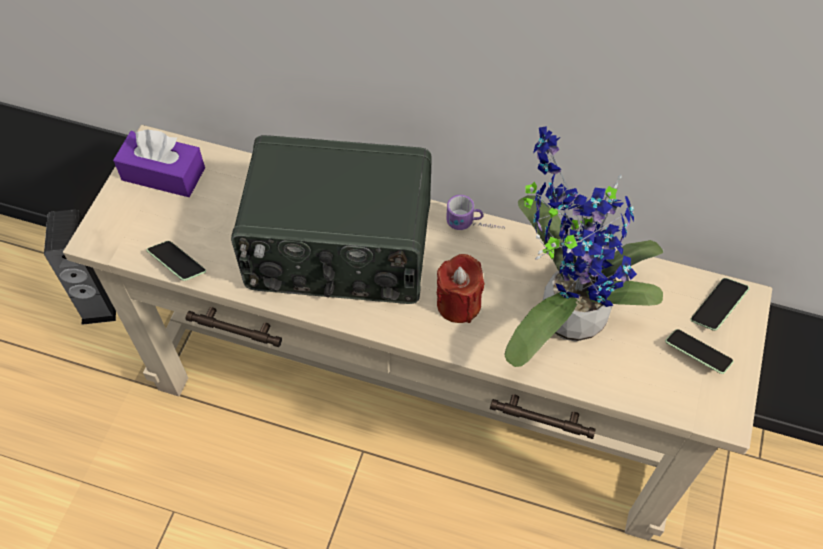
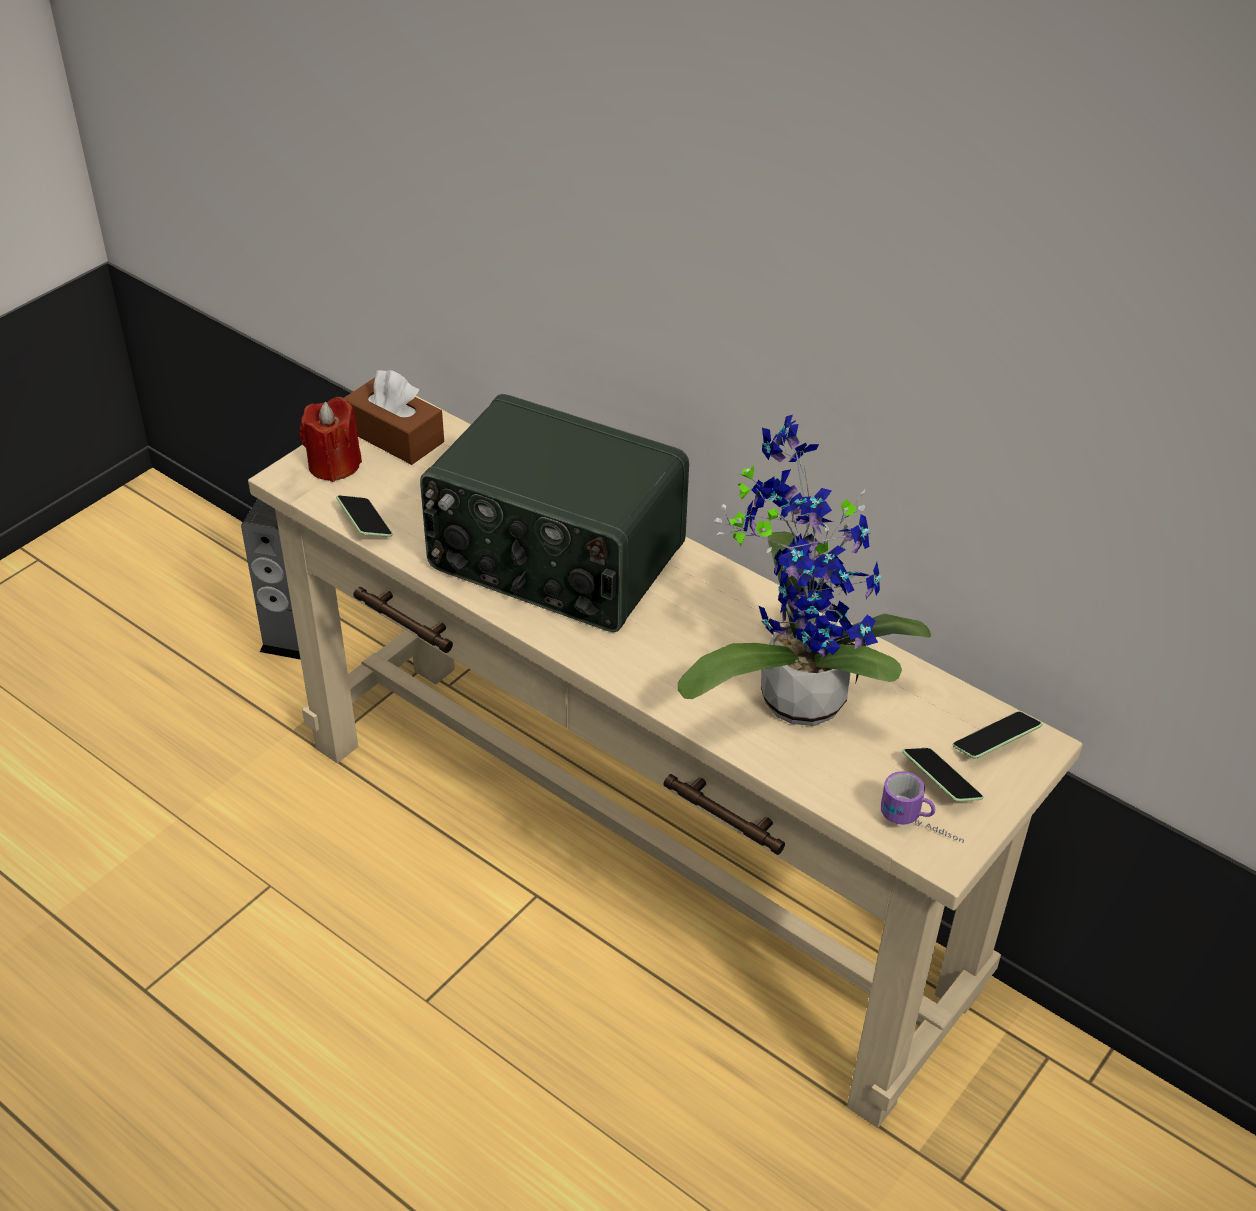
camera: 20 degrees right, 15 degrees down
purple tissue box [113,129,205,197] -> brown tissue box [344,370,444,465]
red candle [437,254,484,323] -> red candle moved to [299,397,362,482]
mug [446,195,505,230] -> mug moved to [881,771,964,843]

